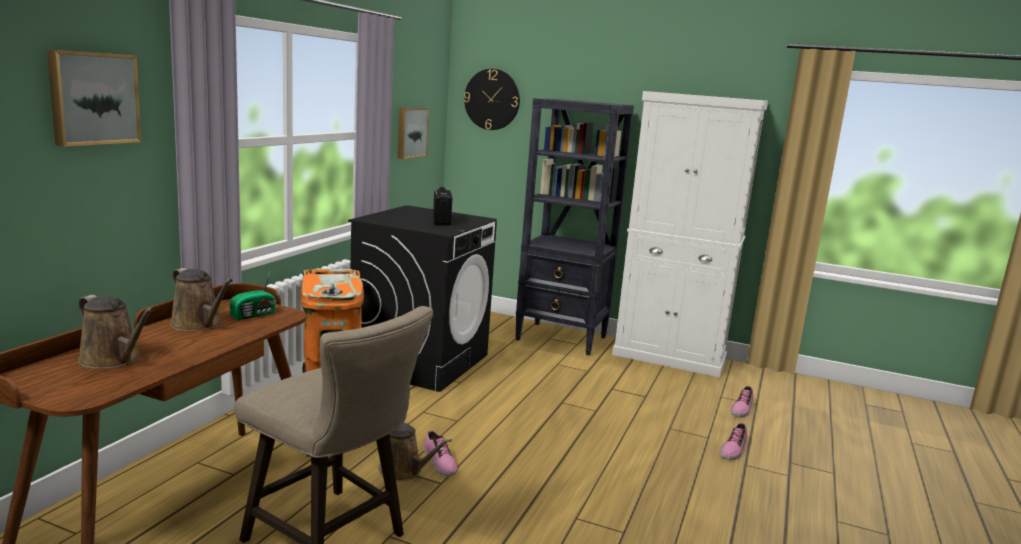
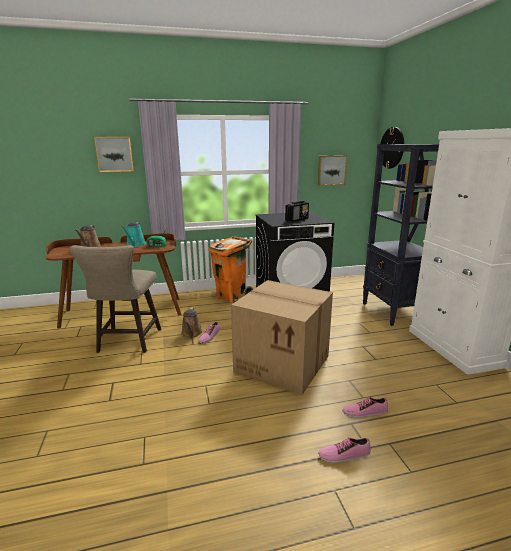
camera: 55 degrees right, 5 degrees up
brown watering can [170,268,233,331] -> turquoise watering can [121,222,146,247]
shoe [730,386,753,417] -> shoe moved to [318,438,371,463]
none -> cardboard box [231,280,333,395]

